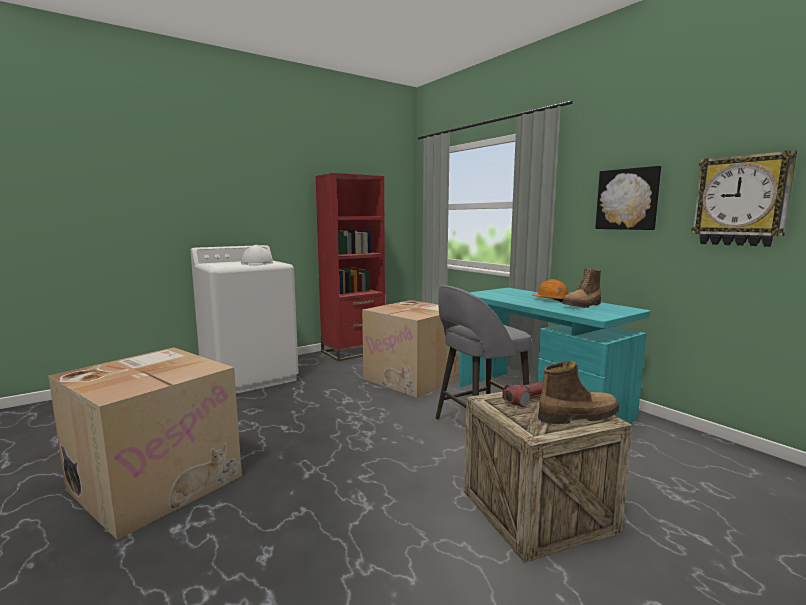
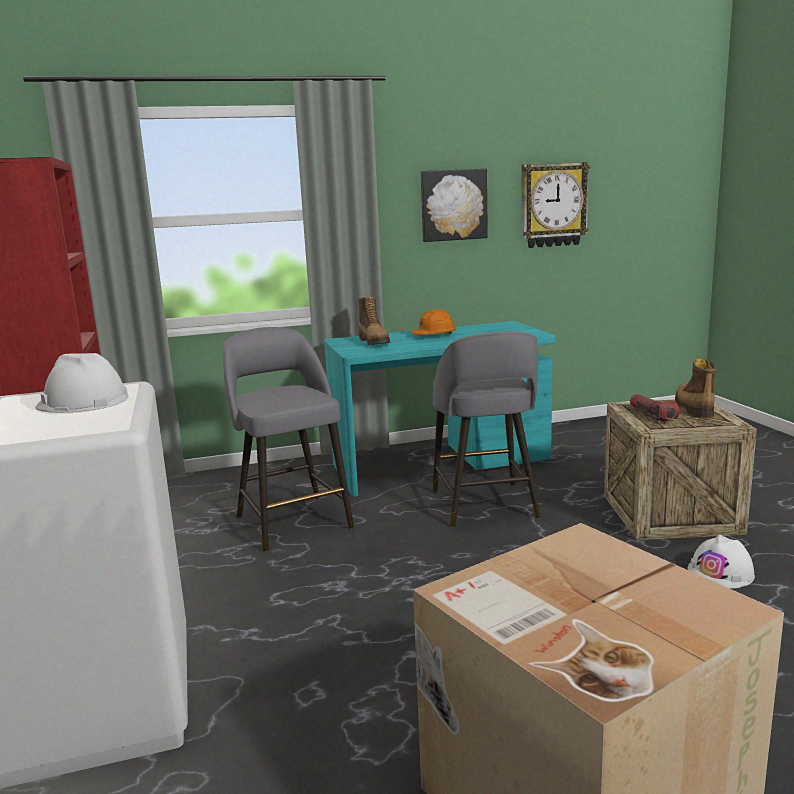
camera: 70 degrees left, 5 degrees up
cardboard box [362,300,460,398] -> grey stool [223,327,354,552]
boot [562,268,601,308] -> boot moved to [358,297,390,345]
none -> white hard hat [688,535,755,589]

